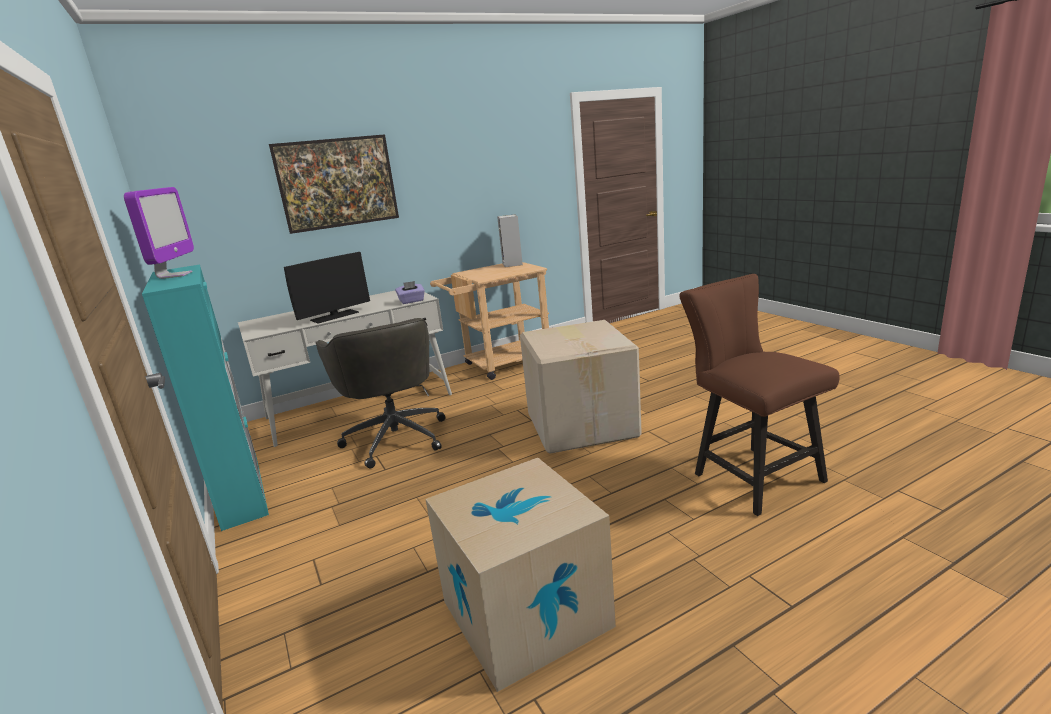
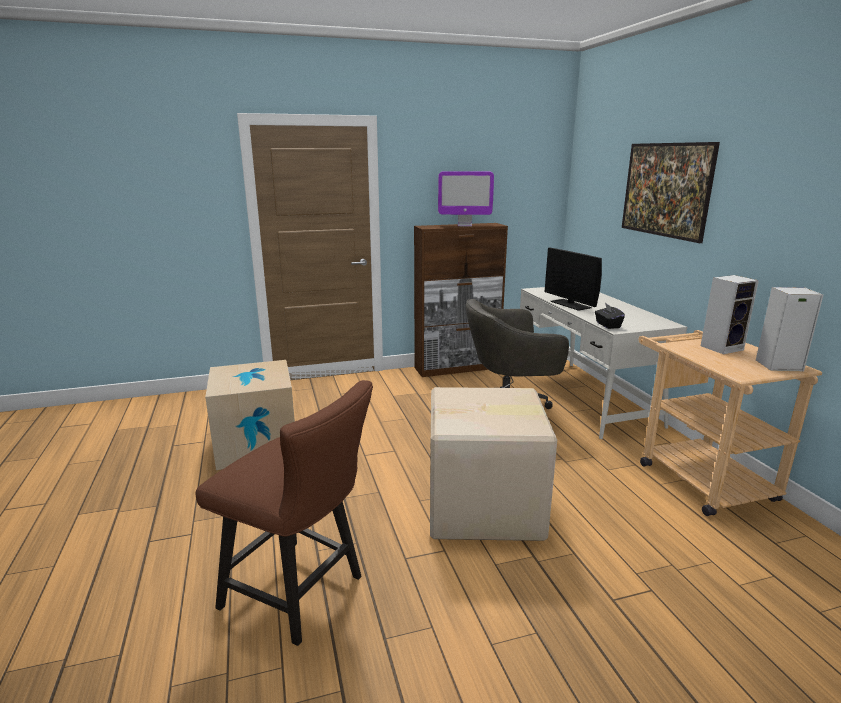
camera: 100 degrees right, 0 degrees up
turquoise cabinet [142,265,269,531] -> brown cabinet [414,223,508,377]
purple tissue box [395,281,425,304] -> black tissue box [595,303,625,329]
brown chair [679,274,840,516] -> brown chair turned 45 degrees clockwise [196,380,373,646]
none -> speaker [701,275,759,354]

